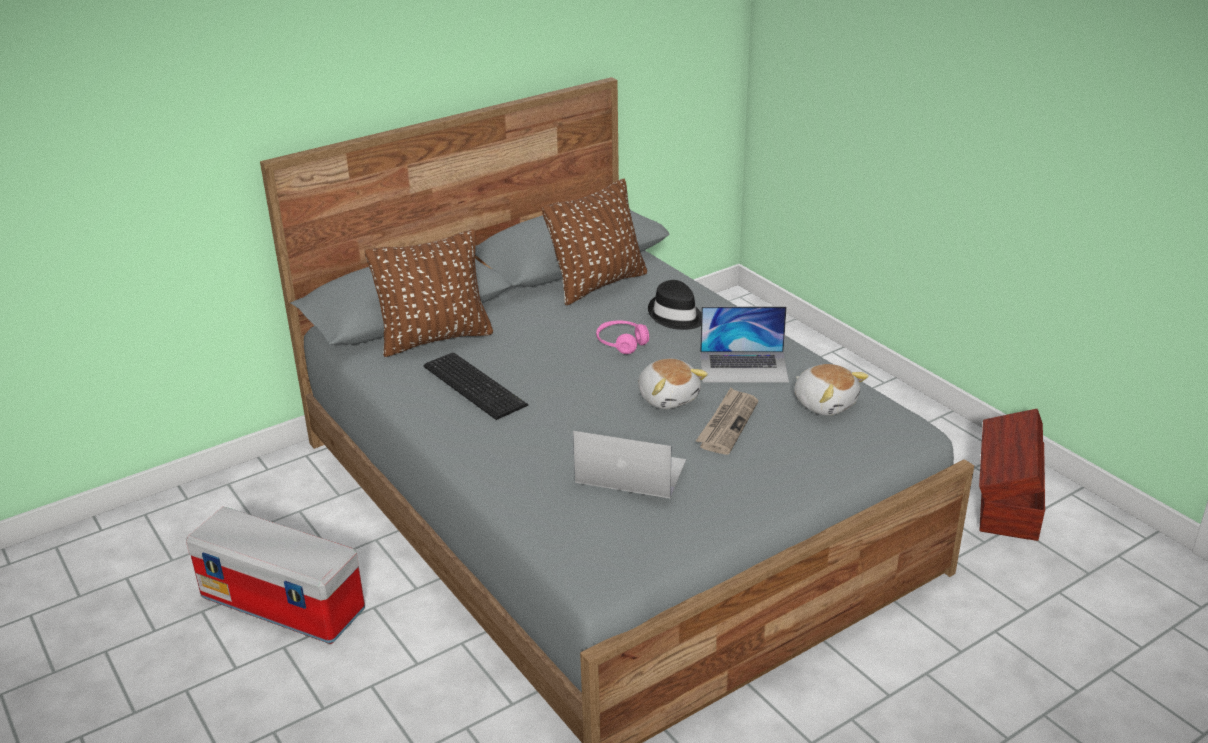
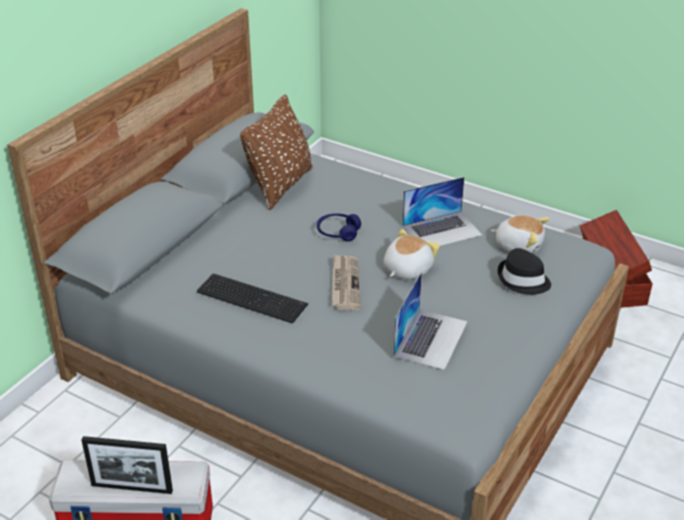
camera: 25 degrees left, 5 degrees up
brown pillow [365,229,493,357] -> none
laptop [573,431,686,499] -> laptop turned 120 degrees clockwise [393,272,468,370]
pink headphones [596,321,649,354] -> blue headphones [317,213,361,241]
plush toy [638,358,708,409] -> plush toy turned 90 degrees counterclockwise [383,229,440,280]
black hat [648,280,701,330] -> black hat moved to [498,248,551,295]
newspaper [696,387,758,455] -> newspaper moved to [332,254,361,310]
none -> picture frame [81,436,173,494]

